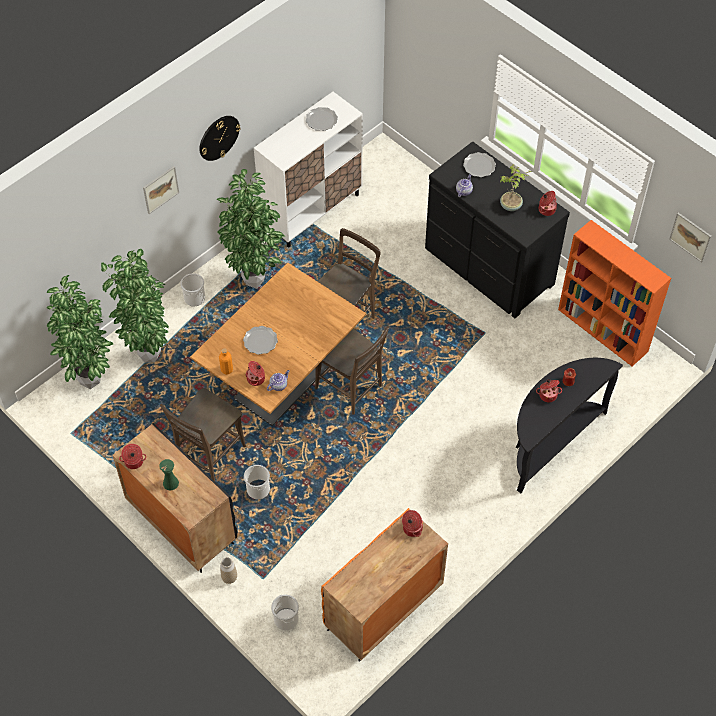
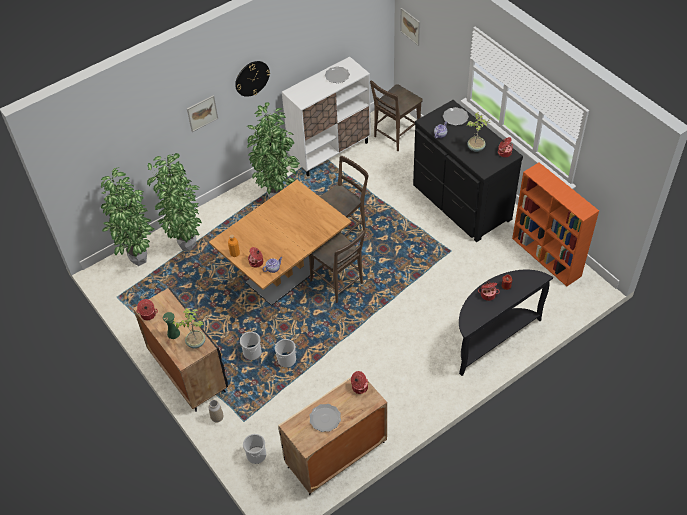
camera: 10 degrees right, 5 degrees down
brown chair [160,388,246,481] -> brown chair moved to [370,80,423,151]
bucket [180,273,205,306] -> bucket moved to [275,339,296,367]
plate [243,326,278,355] -> plate moved to [309,404,341,432]
orange cabinet [321,508,448,662] -> beige cabinet [278,377,387,495]
picture [669,213,711,262] -> picture moved to [400,8,420,46]
none -> potted plant [172,308,205,348]

